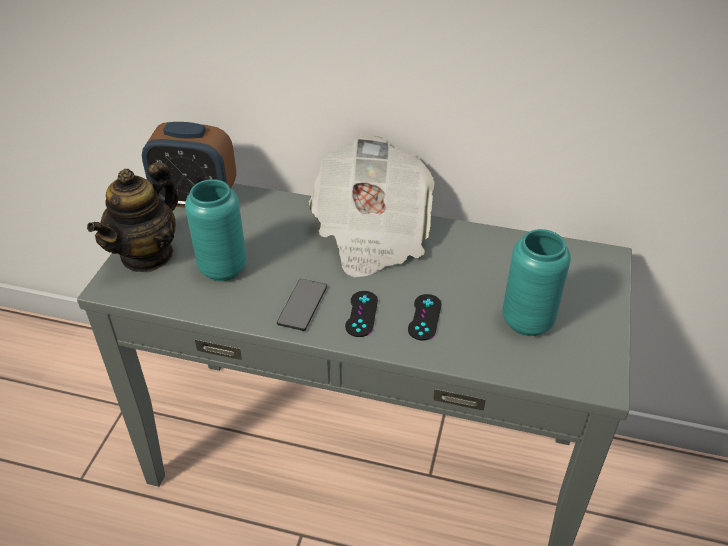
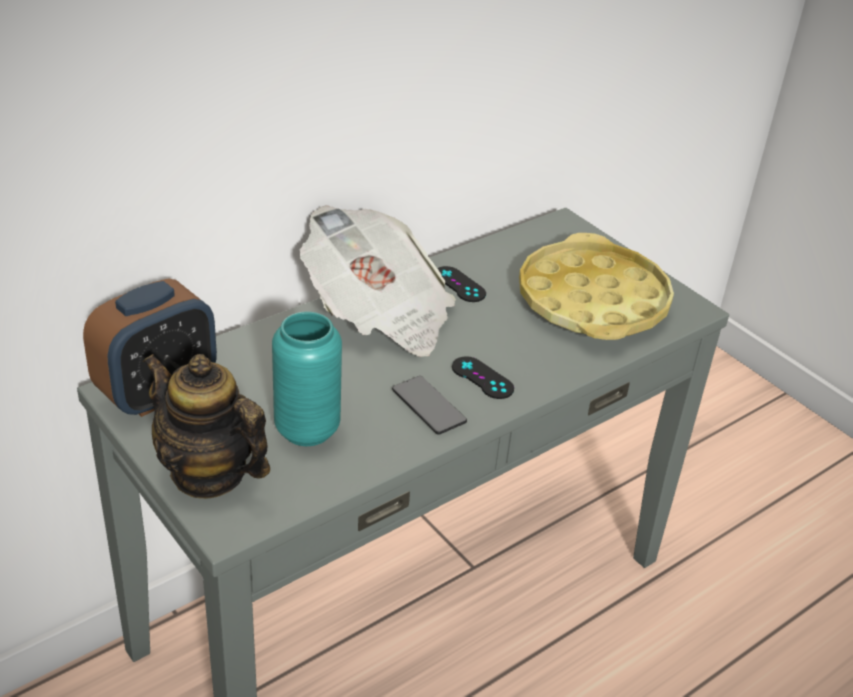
camera: 55 degrees left, 5 degrees down
teapot [87,162,179,272] -> teapot turned 150 degrees clockwise [143,354,270,499]
black game controller [408,294,442,341] -> black game controller moved to [438,266,486,302]
turquoise vase [502,229,571,336] -> yellow tray [519,233,674,340]

